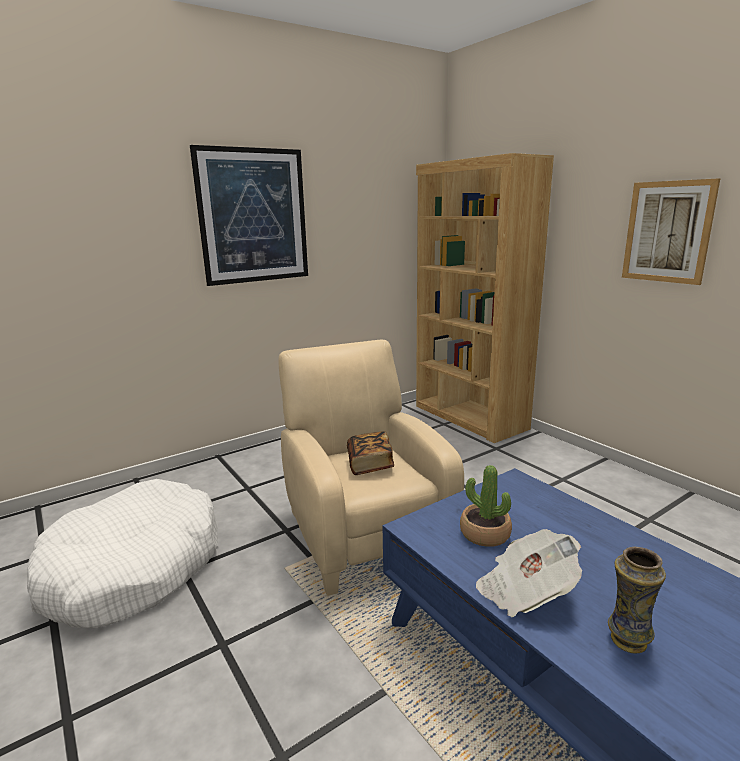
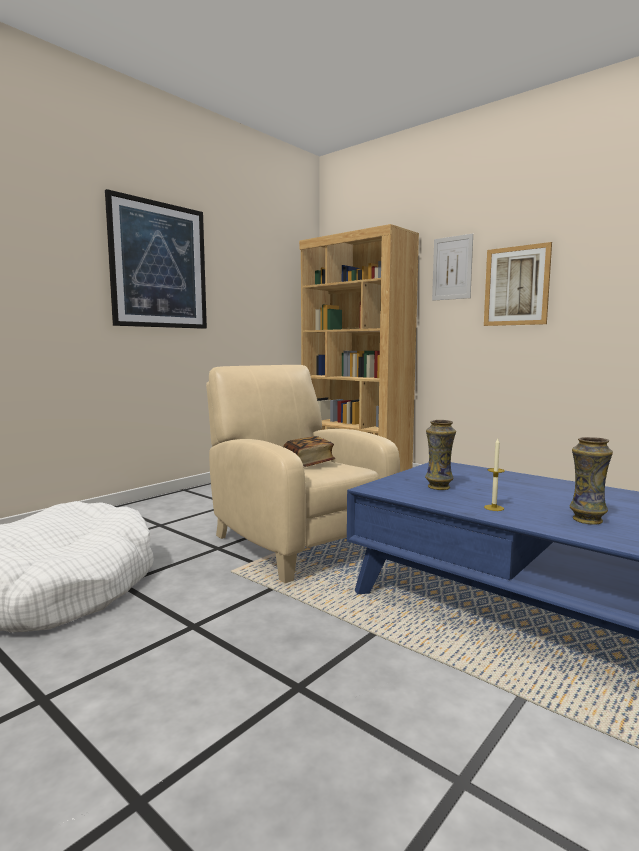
camera: 15 degrees left, 10 degrees down
potted plant [460,465,512,547] -> vase [425,420,456,490]
newspaper [476,529,582,617] -> candle [484,438,505,511]
none -> picture [432,234,473,301]

